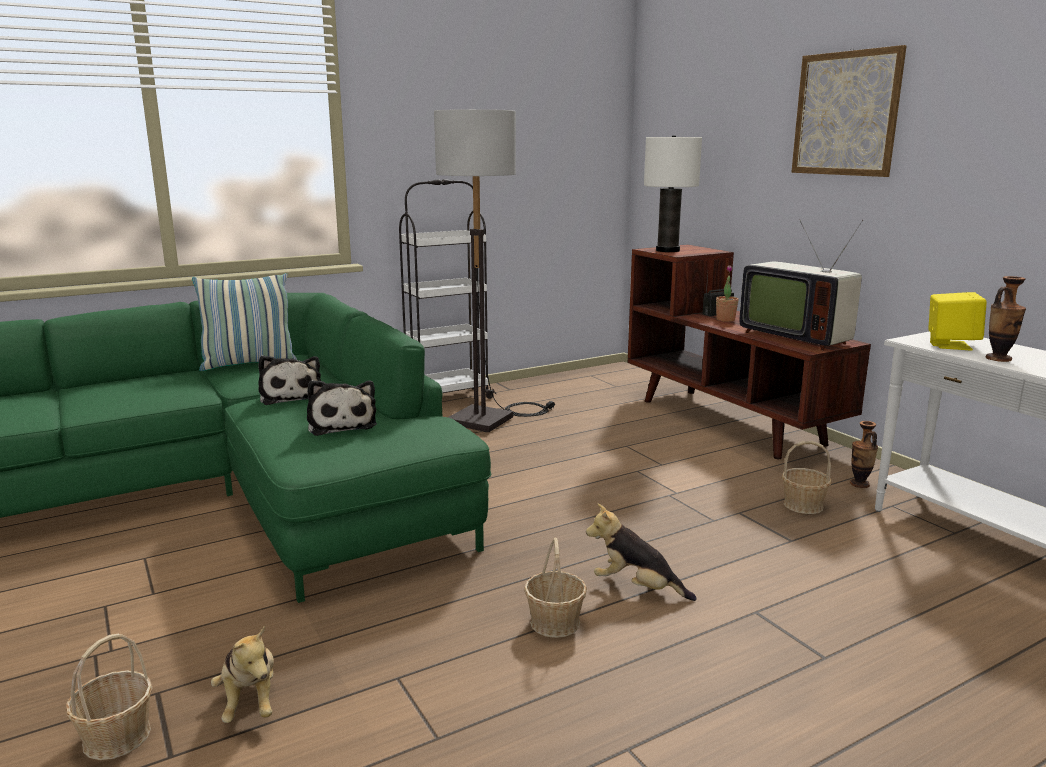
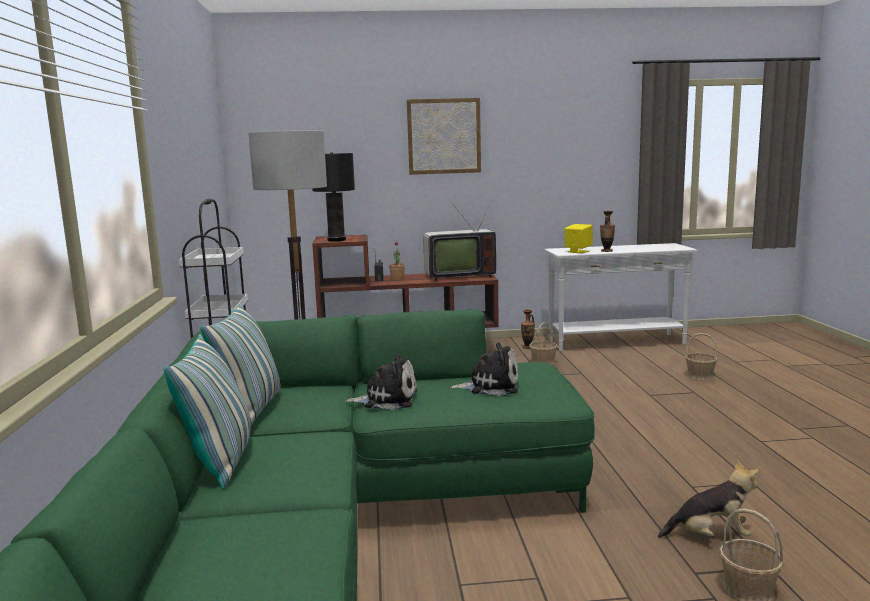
camera: 65 degrees left, 5 degrees down
basket [524,538,587,638] -> basket moved to [685,333,718,380]
plush toy [586,504,697,601] -> none
white table lamp [644,135,702,252] -> black table lamp [312,152,355,241]
none -> pillow [164,334,251,489]

